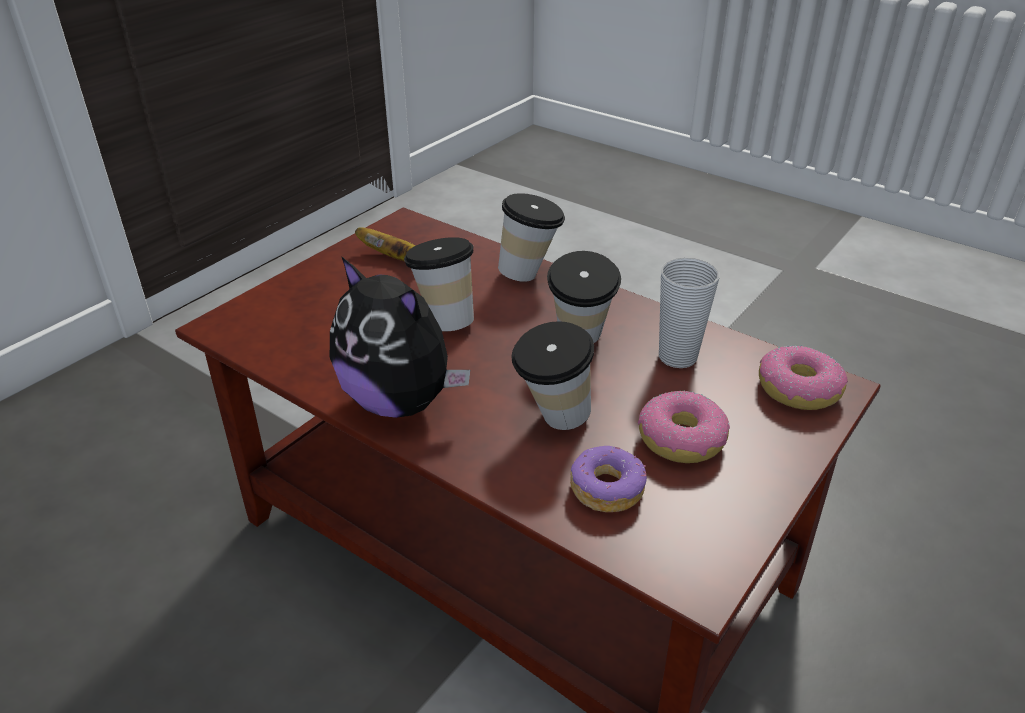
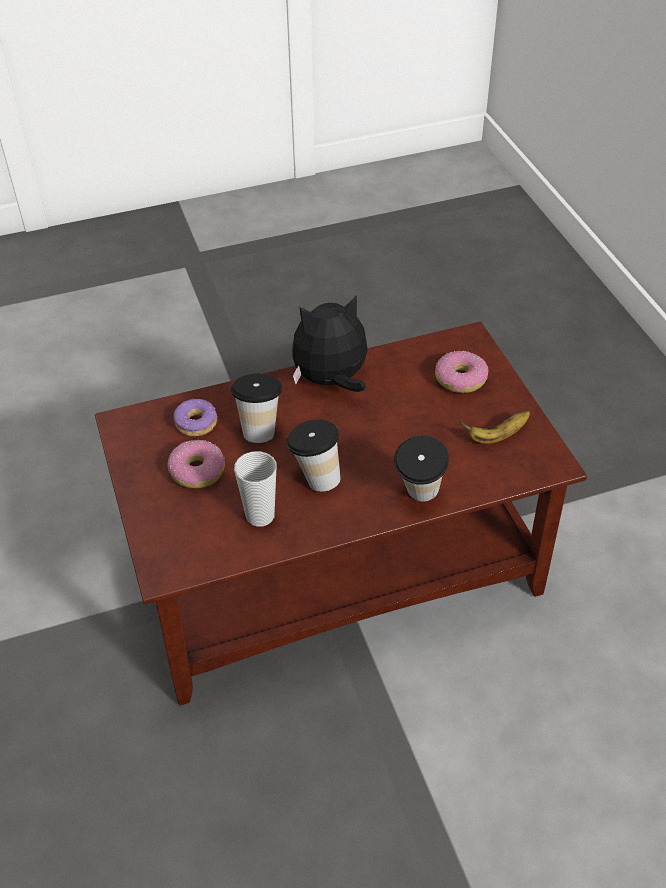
camera: 125 degrees right, 10 degrees up
cup [404,237,474,332] -> none
donut [759,345,848,410] -> donut moved to [435,351,488,393]

